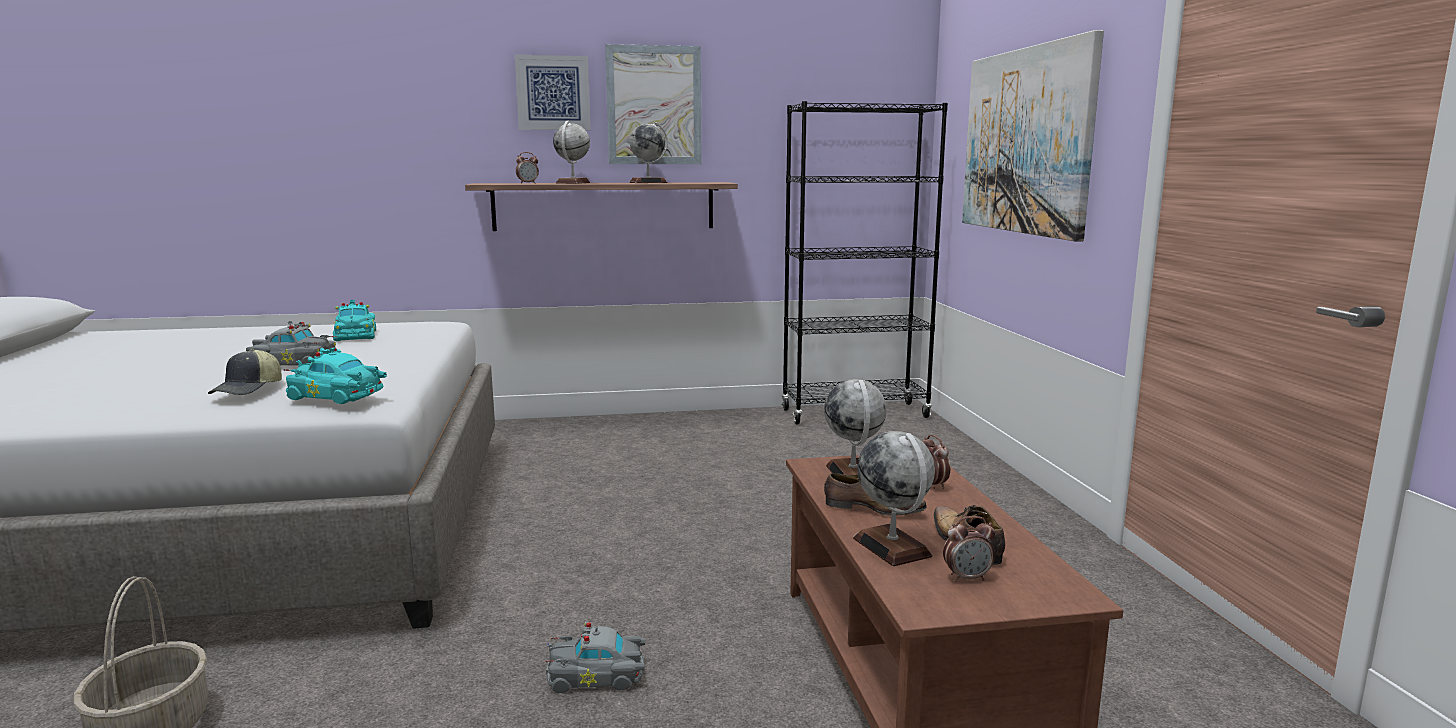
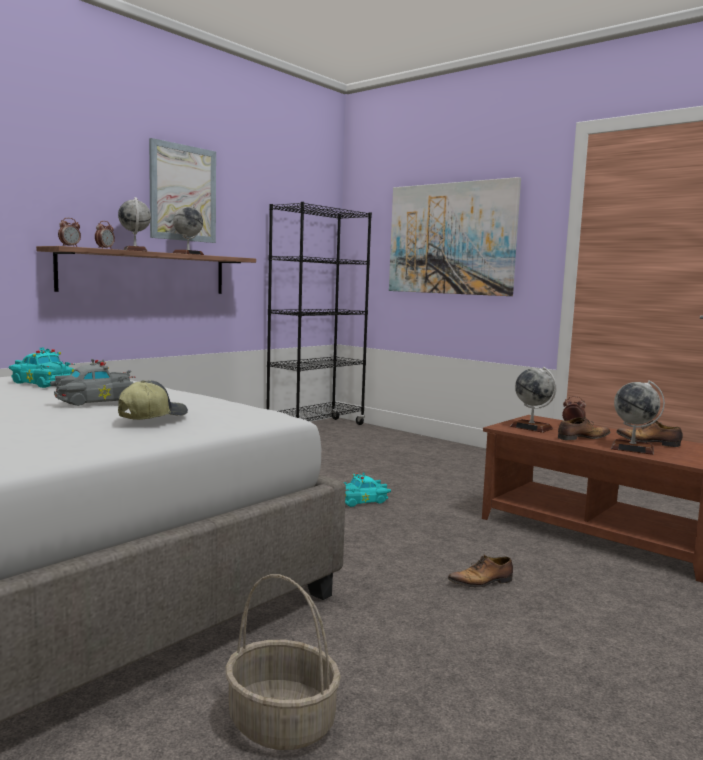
camera: 40 degrees left, 5 degrees down
cap [208,349,282,395] -> cap turned 120 degrees counterclockwise [118,380,188,420]
turquoise toy car [284,347,387,404] -> turquoise toy car moved to [343,473,391,507]
picture [515,55,591,130] -> none
grey toy car [545,621,645,693] -> shoe [448,555,513,588]
alarm clock [943,516,995,582] -> alarm clock moved to [58,218,81,247]

